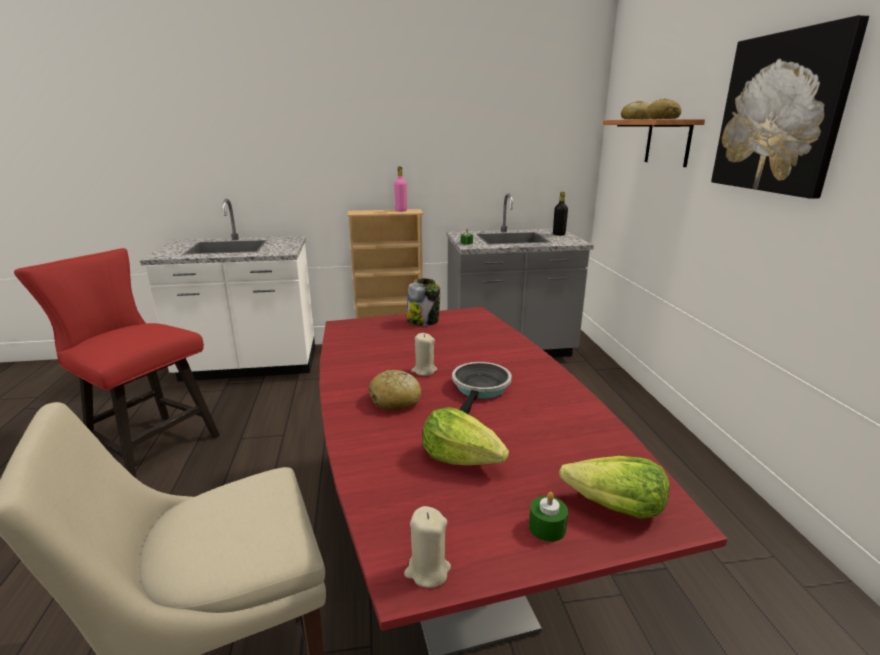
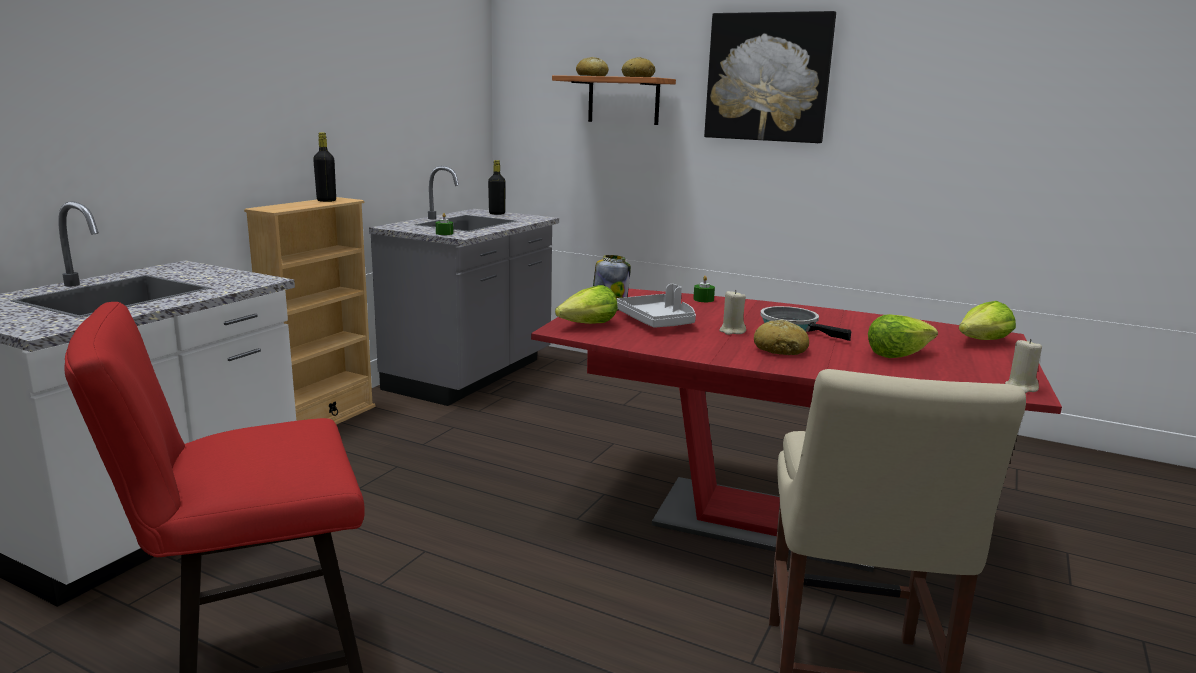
camera: 55 degrees left, 5 degrees down
pink bottle [394,166,407,212] -> black bottle [313,132,336,202]
green candle [529,492,568,542] -> green candle moved to [693,276,715,302]
none -> lettuce [555,285,618,324]
none -> grey tray [617,284,696,328]

